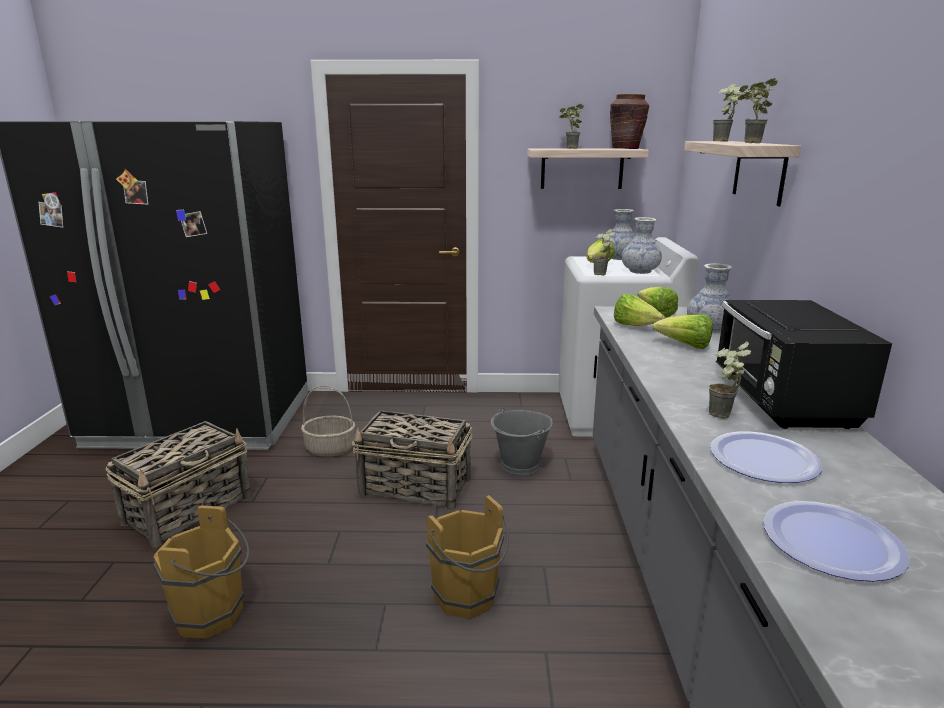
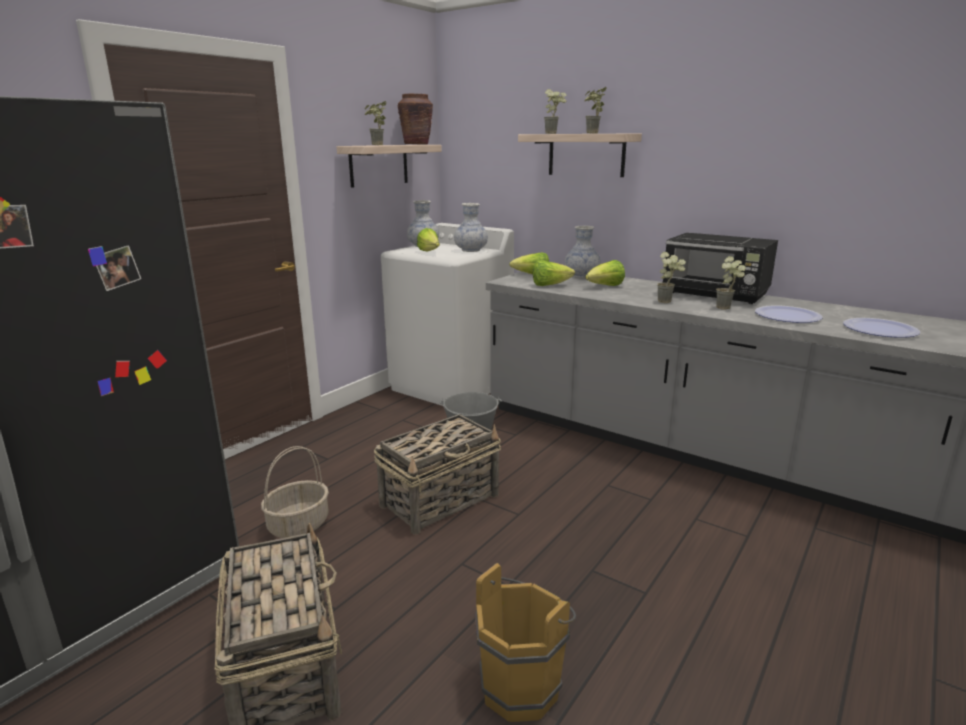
camera: 55 degrees left, 0 degrees up
brown bucket [426,495,509,619] -> none
potted plant [593,229,615,276] -> potted plant moved to [657,252,686,303]

